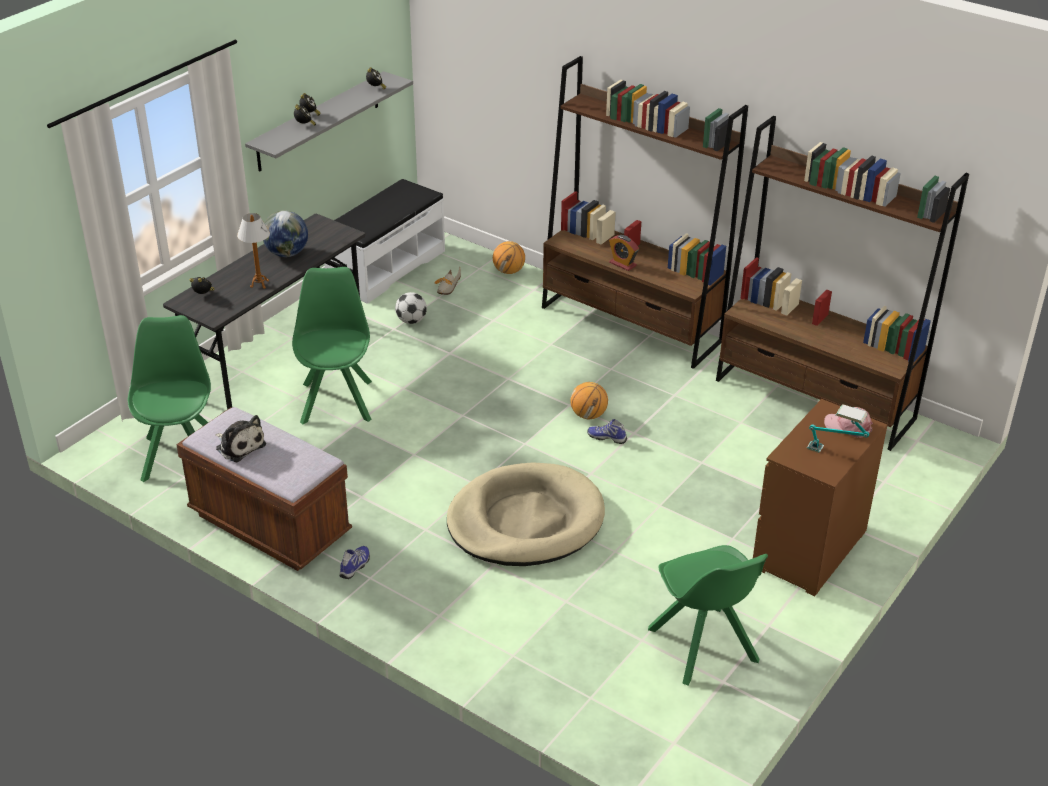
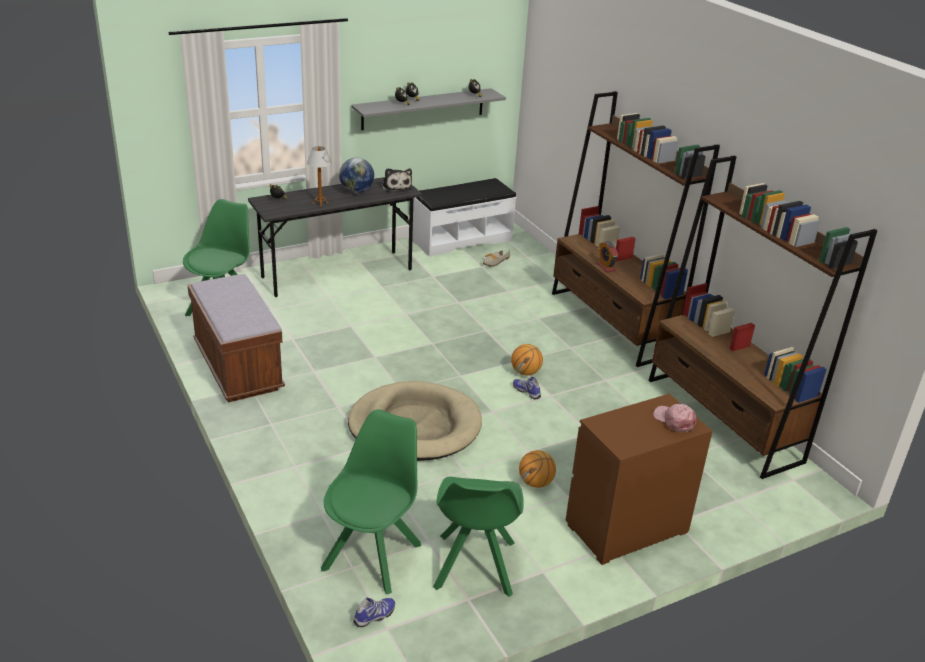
camera: 25 degrees right, 5 degrees down
plush toy [215,415,266,462] -> plush toy moved to [381,168,412,192]
green chair [292,267,372,424] -> green chair moved to [321,409,421,595]
shoe [340,546,370,579] -> shoe moved to [353,598,395,627]
football [395,292,427,324] -> none
basketball [493,241,525,274] -> basketball moved to [519,450,556,488]
table lamp [807,404,869,453] -> none

